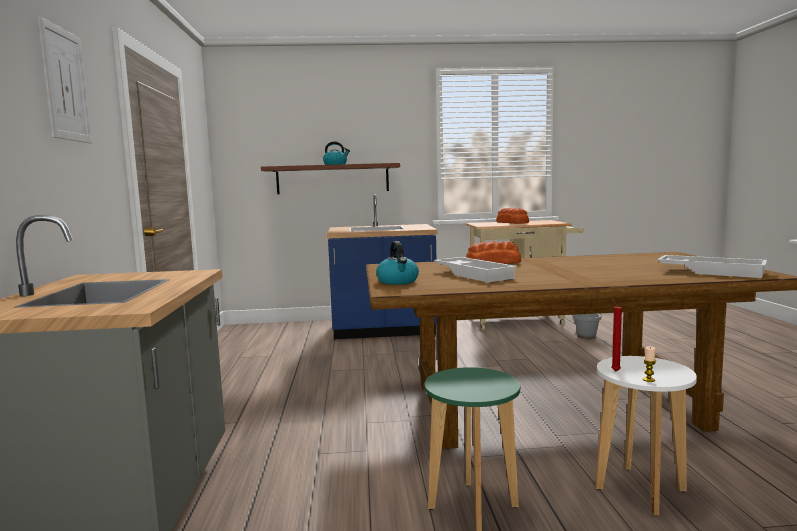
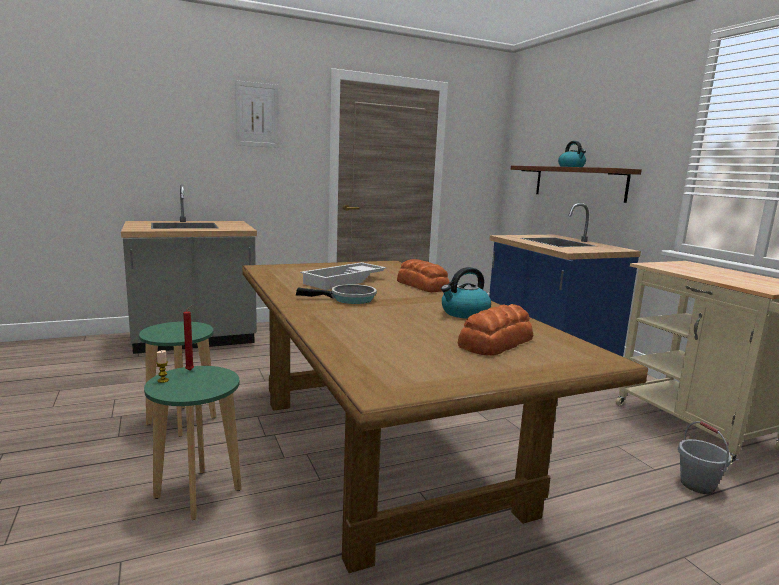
camera: 70 degrees right, 5 degrees up
kettle [376,241,419,285] -> kettle moved to [441,267,491,319]
bread [496,208,529,224] -> bread moved to [458,304,533,356]
white stool [595,356,697,516] -> green stool [144,366,242,520]
white tray [657,255,767,278] -> none
none -> frying pan [296,284,377,304]

